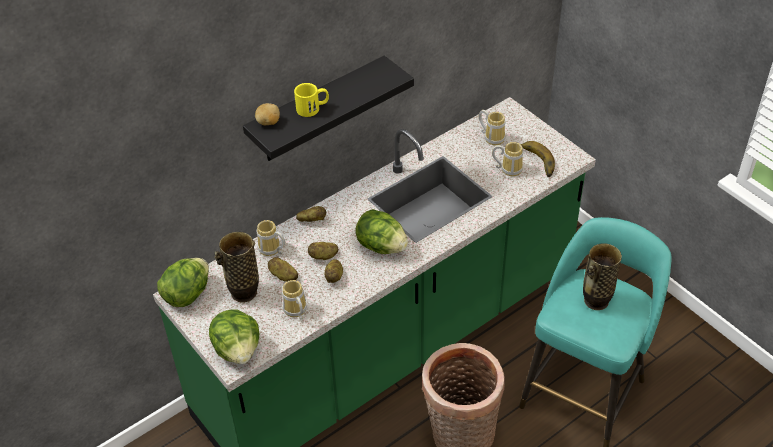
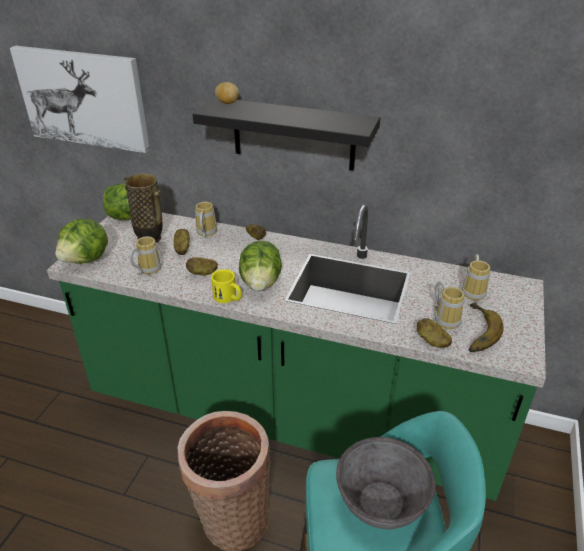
camera: 55 degrees right, 10 degrees down
yellow mug [294,83,329,117] -> yellow mug moved to [211,269,242,303]
potato [308,242,339,260] -> potato moved to [417,318,452,348]
vase [583,243,622,310] -> grey bowl [336,437,436,529]
none -> picture [10,46,150,153]

